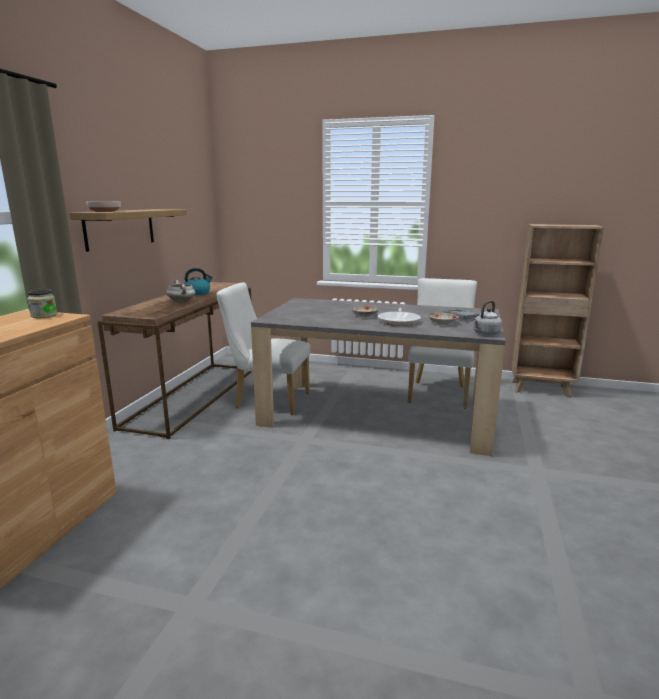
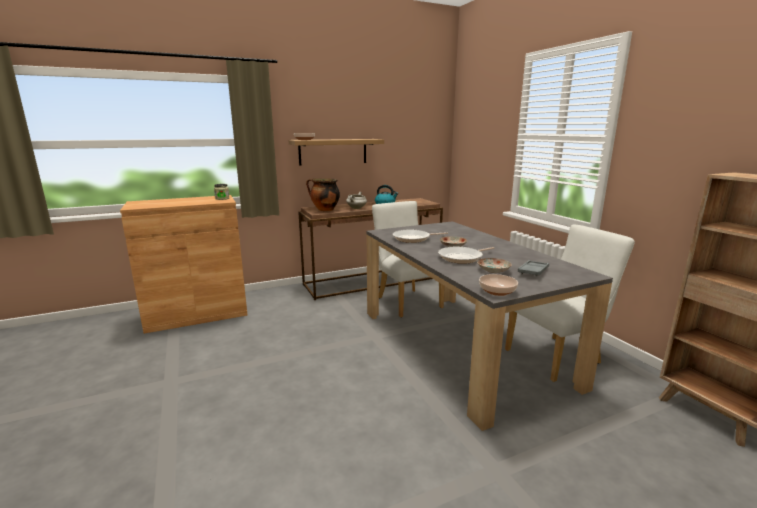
camera: 50 degrees right, 0 degrees up
grey kettle [473,301,502,335] -> bowl [479,274,518,296]
none -> cooking pot [306,178,340,211]
none -> frying pan [393,230,448,243]

